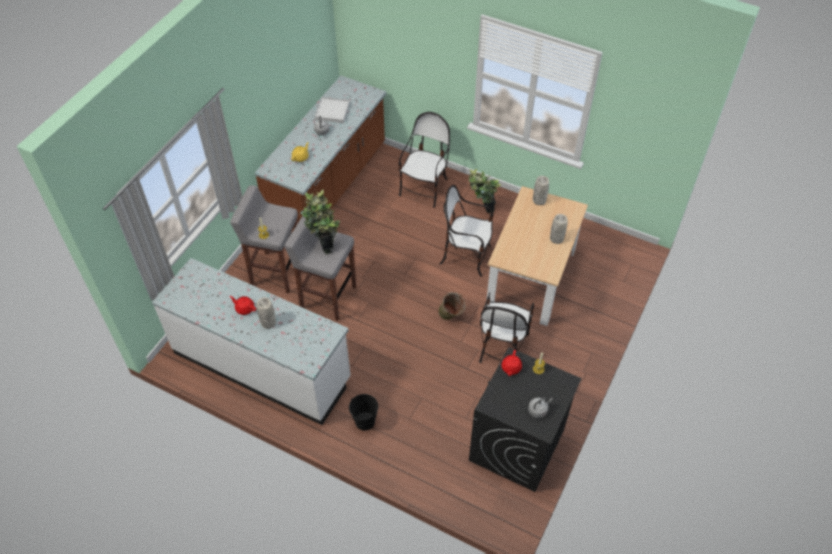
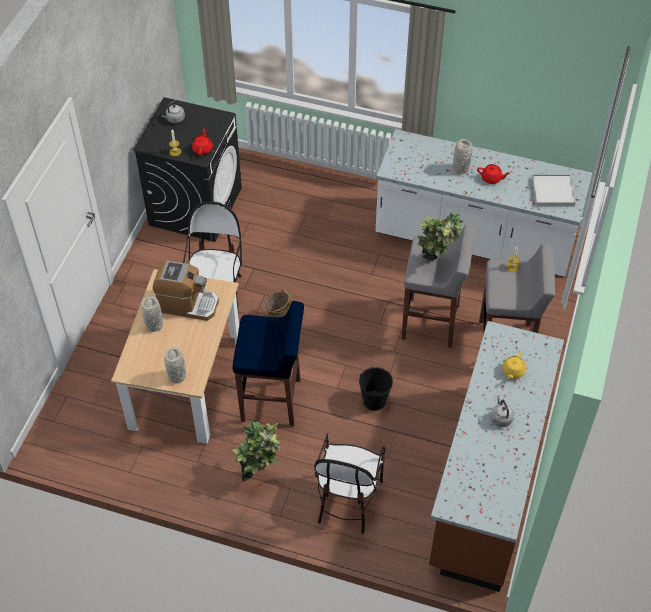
camera: 170 degrees right, 0 degrees up
white tray [314,97,350,123] -> white tray moved to [532,174,576,207]
black bucket [349,394,378,431] -> black bucket moved to [359,367,393,411]
chair [440,185,493,277] -> blue stool [233,301,304,426]
none -> coffee machine [153,260,219,321]

